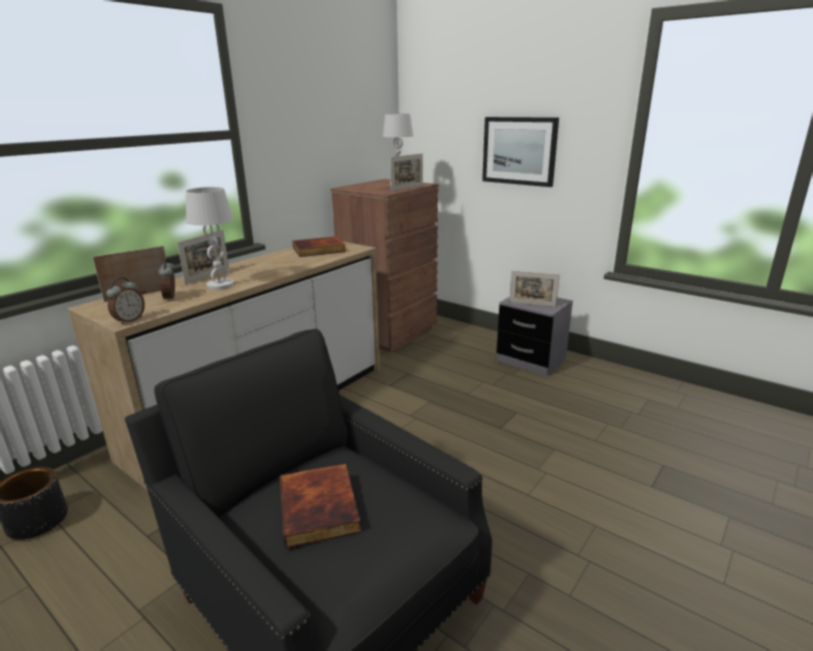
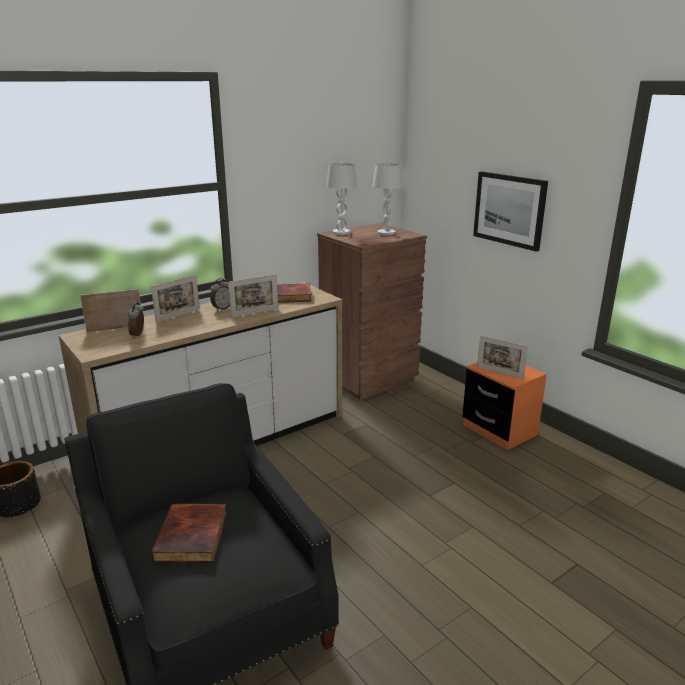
camera: 15 degrees right, 0 degrees up
alarm clock [106,278,145,325] -> alarm clock moved to [210,278,230,311]
white table lamp [186,187,234,290] -> white table lamp moved to [326,163,357,235]
picture frame [390,153,423,191] -> picture frame moved to [228,274,278,317]
grey nightstand [497,297,573,376] -> orange nightstand [462,363,547,450]

